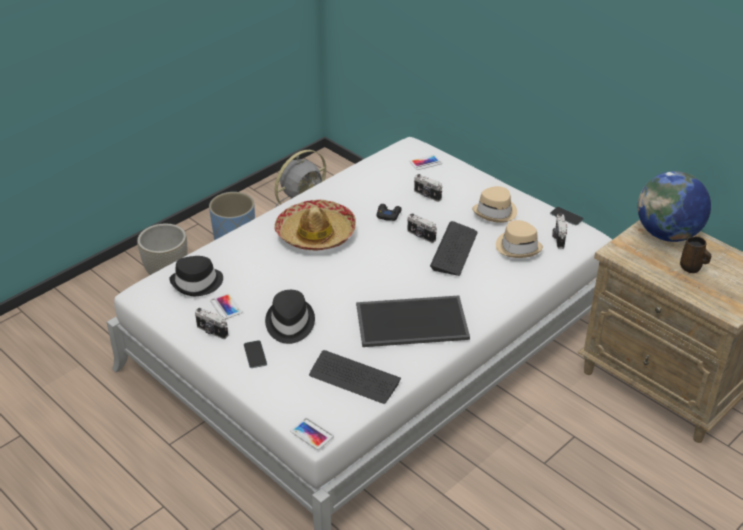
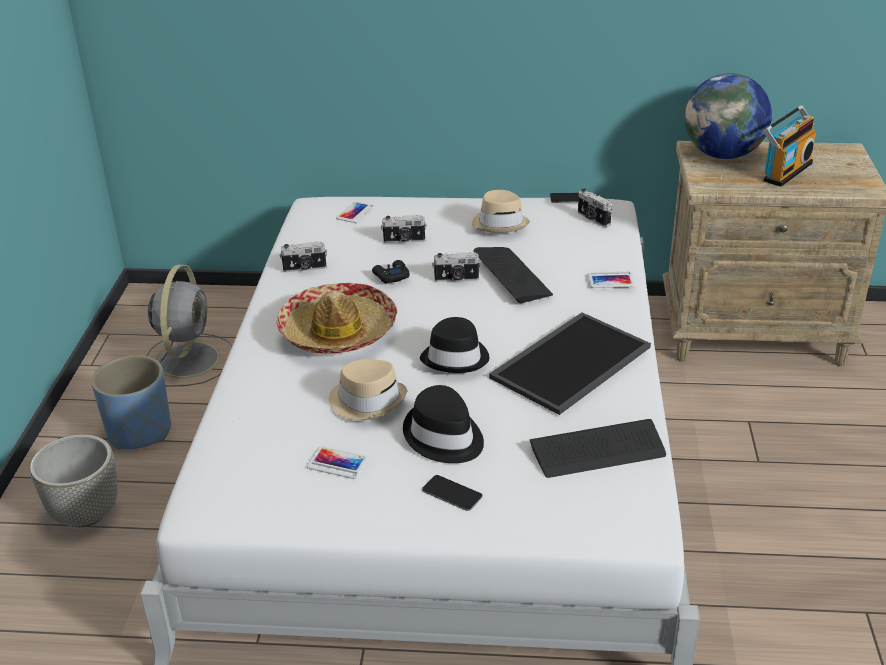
camera: 40 degrees left, 5 degrees down
black hat [169,256,223,296] -> black hat moved to [420,317,489,373]
camera [195,308,228,339] -> camera moved to [280,241,327,272]
phone [290,417,334,450] -> phone moved to [588,271,635,288]
beige hat [496,220,543,258] -> beige hat moved to [329,359,407,420]
brown mug [680,236,711,273] -> radio [763,105,816,187]

